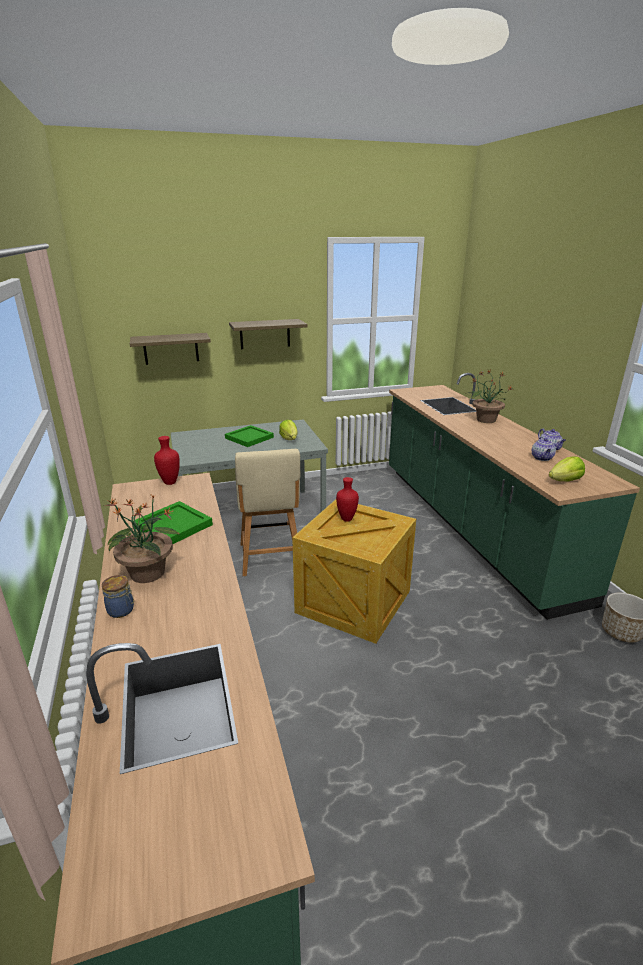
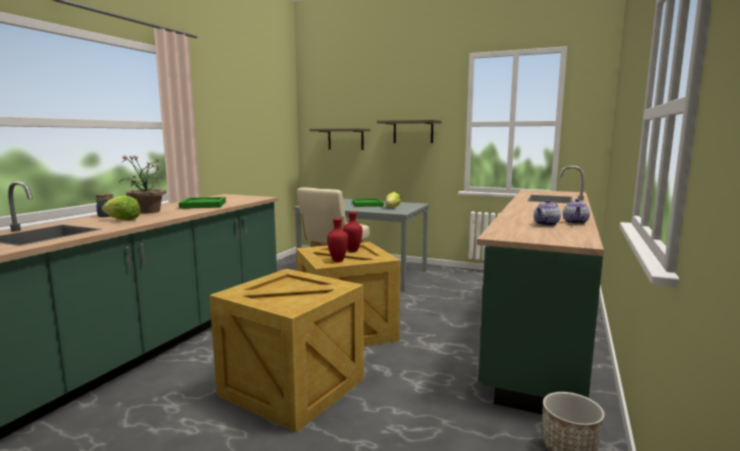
camera: 40 degrees right, 15 degrees down
red vase [154,436,180,485] -> red vase moved to [327,218,348,262]
potted plant [468,370,513,423] -> none
lettuce [549,456,585,481] -> lettuce moved to [102,195,141,220]
none -> crate [209,269,364,433]

